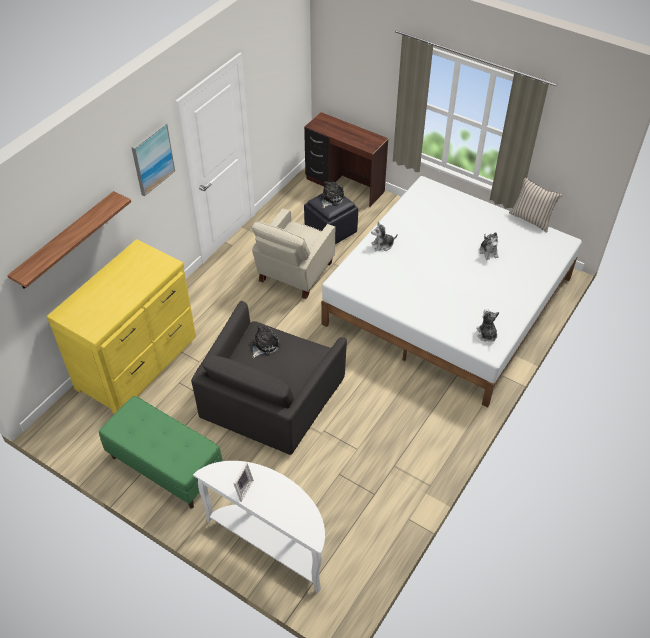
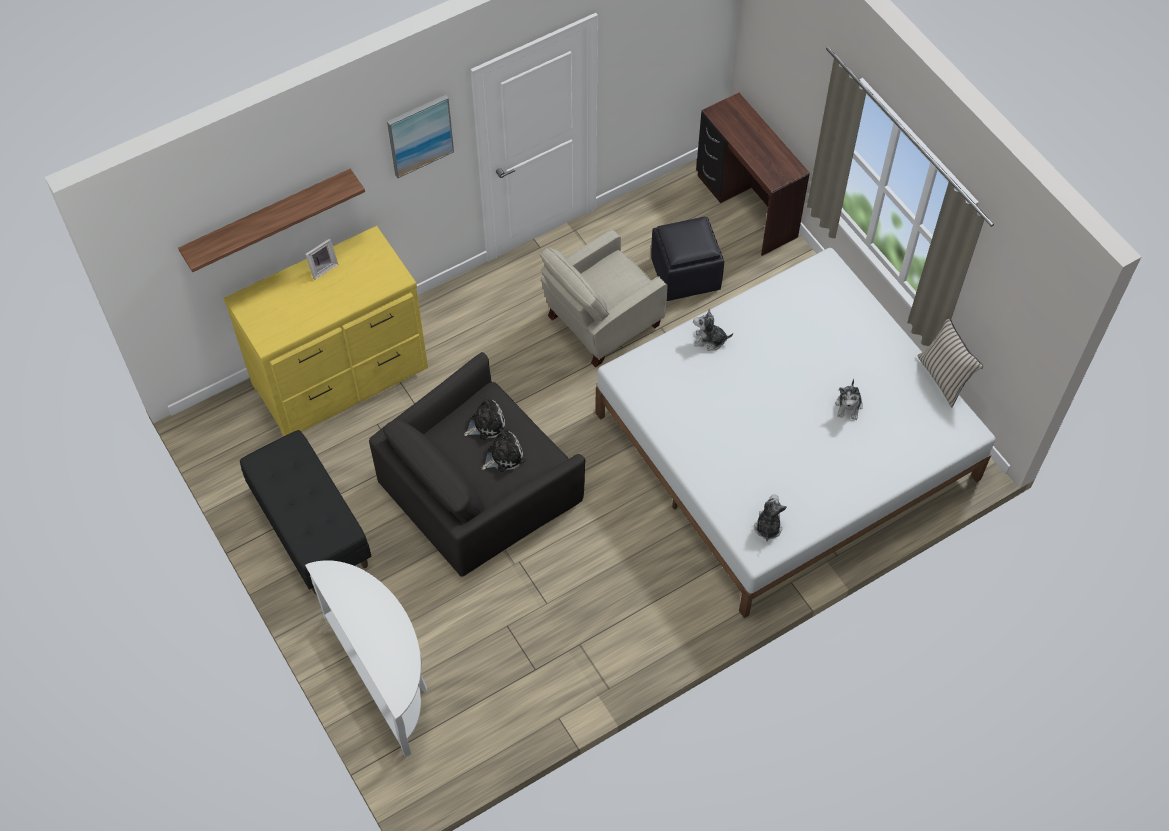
camera: 25 degrees right, 10 degrees up
green bench [99,396,223,509] -> black bench [240,430,371,594]
picture frame [233,462,254,502] -> picture frame moved to [305,238,339,280]
plush toy [320,181,345,208] -> plush toy moved to [481,428,525,472]

